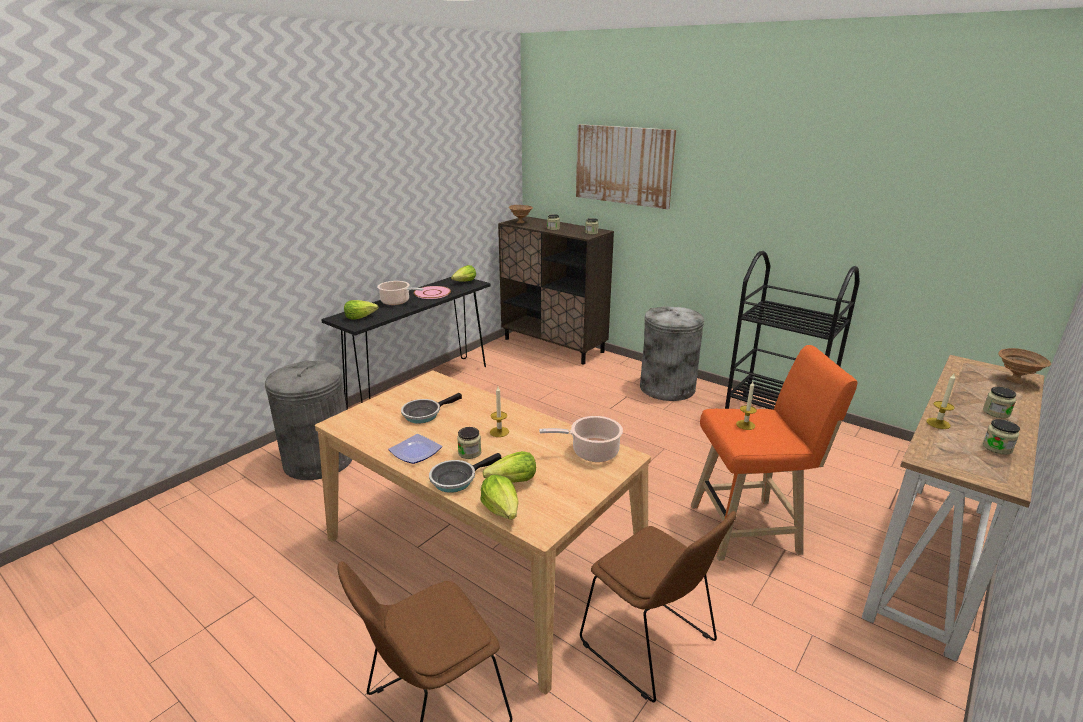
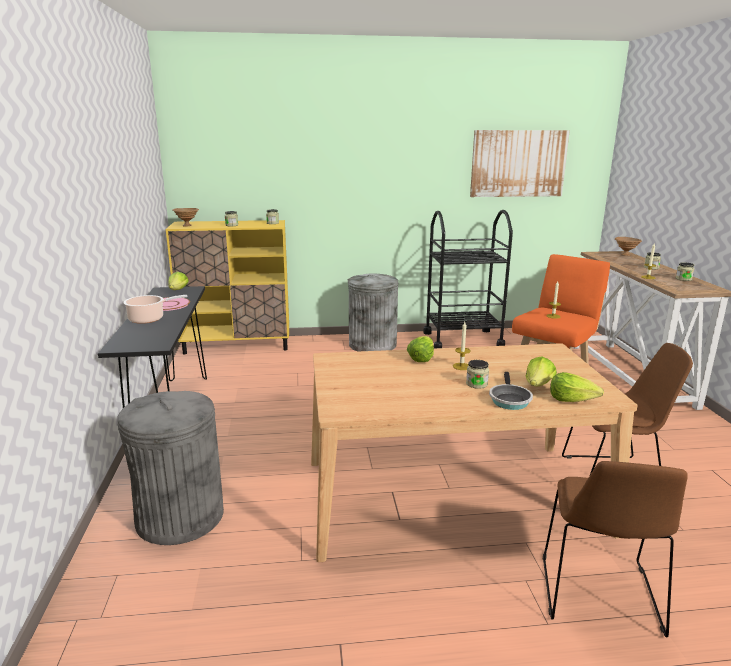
camera: 45 degrees left, 5 degrees down
lettuce [344,300,378,320] -> lettuce moved to [407,336,434,362]
plate [388,434,442,464] -> none
frying pan [401,393,462,424] -> none
brown cabinet [498,216,614,364] -> yellow cabinet [166,220,289,354]
cooking pot [539,416,623,462] -> none
picture [576,124,676,210] -> picture moved to [470,130,570,197]

